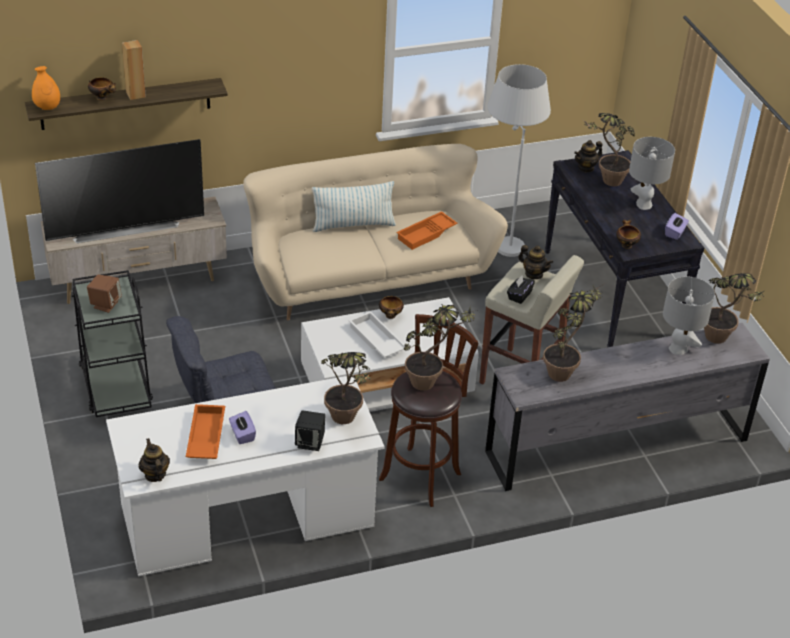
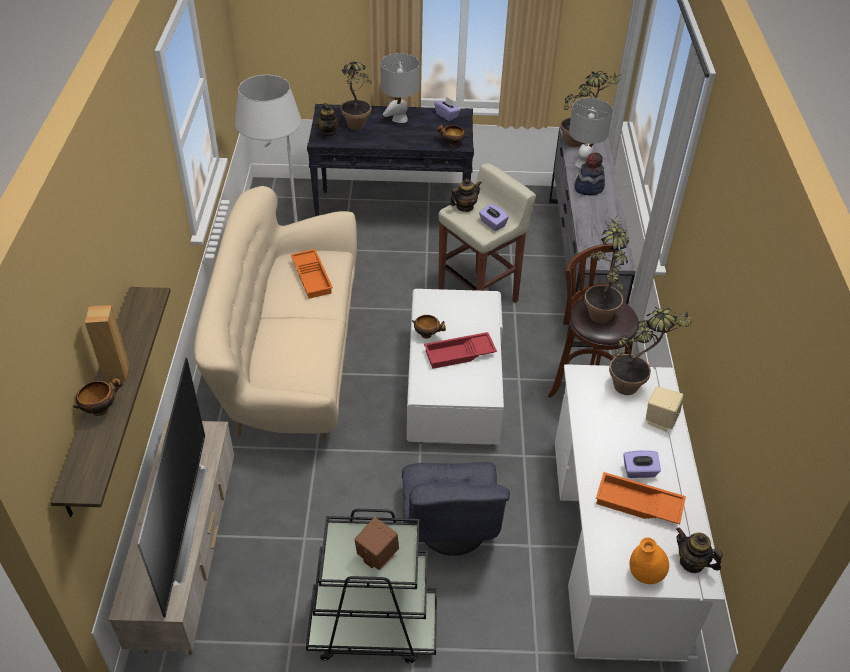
camera: 70 degrees left, 5 degrees up
orange vase [32,66,60,110] -> orange vase moved to [629,537,669,584]
teapot [139,438,170,482] -> teapot turned 45 degrees clockwise [676,527,723,573]
black speaker [295,410,325,451] -> beige speaker [646,386,683,431]
pillow [312,181,396,232] -> none
white tray [348,311,405,357] -> red tray [424,332,497,369]
black tissue box [507,275,535,304] -> purple tissue box [479,203,509,231]
potted plant [543,284,604,382] -> none
none -> hat [574,152,605,196]

